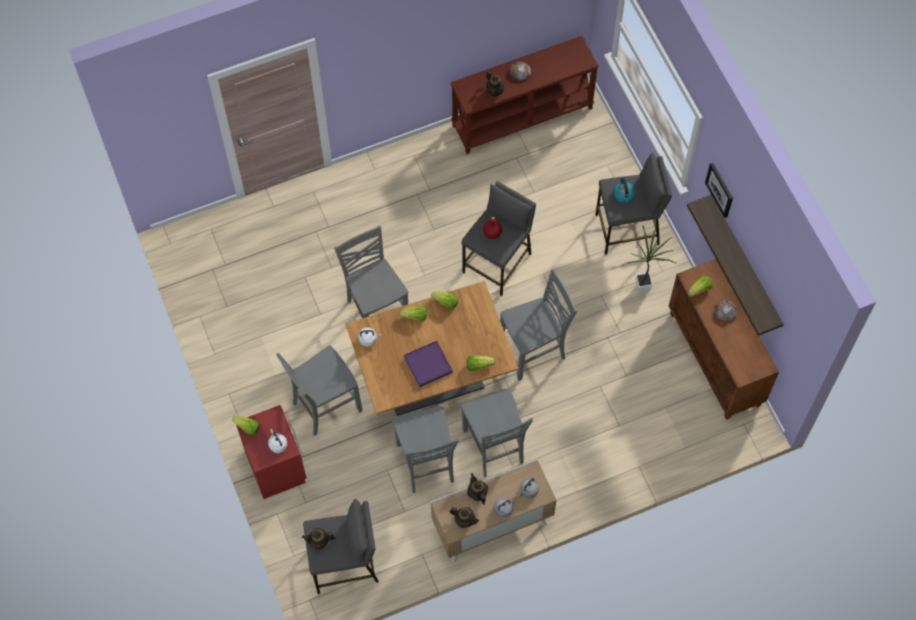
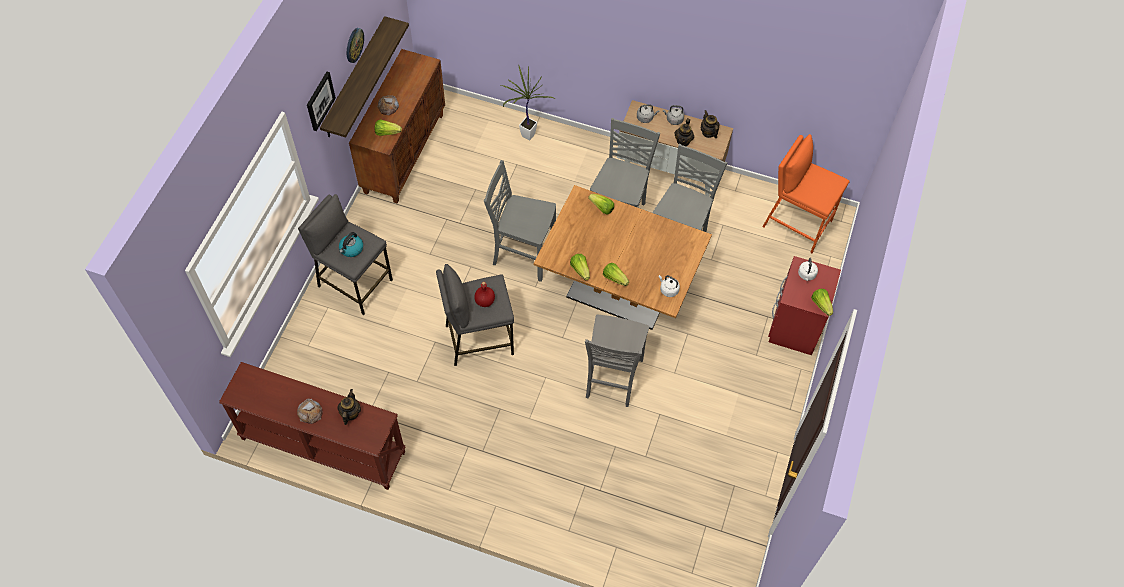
camera: 140 degrees left, 5 degrees down
grey chair [276,345,363,436] -> none
teapot [302,528,336,550] -> none
grey stool [303,499,379,594] -> orange stool [763,134,850,253]
purple tray [404,341,453,387] -> none
potted plant [622,225,676,294] -> potted plant moved to [501,65,556,141]
none -> wall clock [347,28,364,63]

